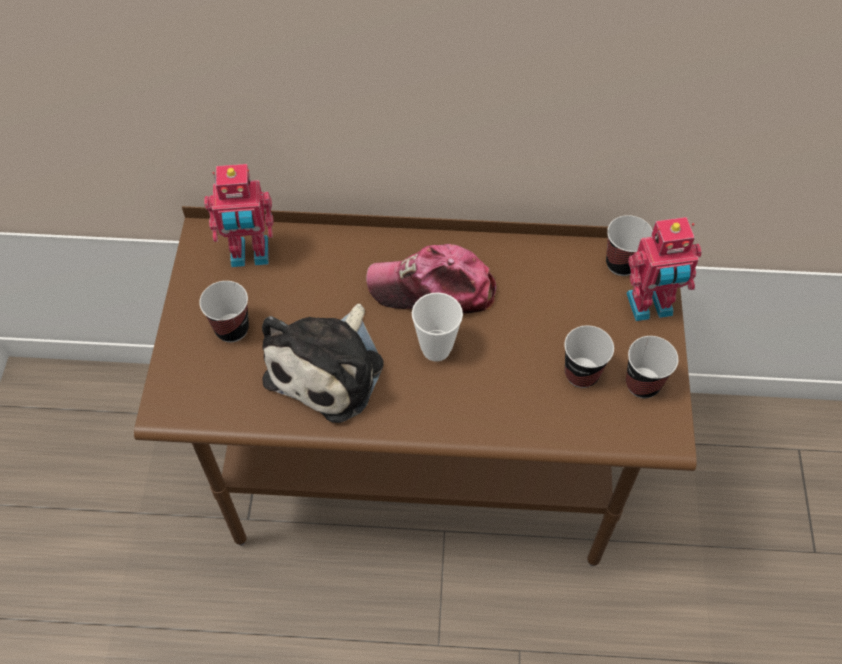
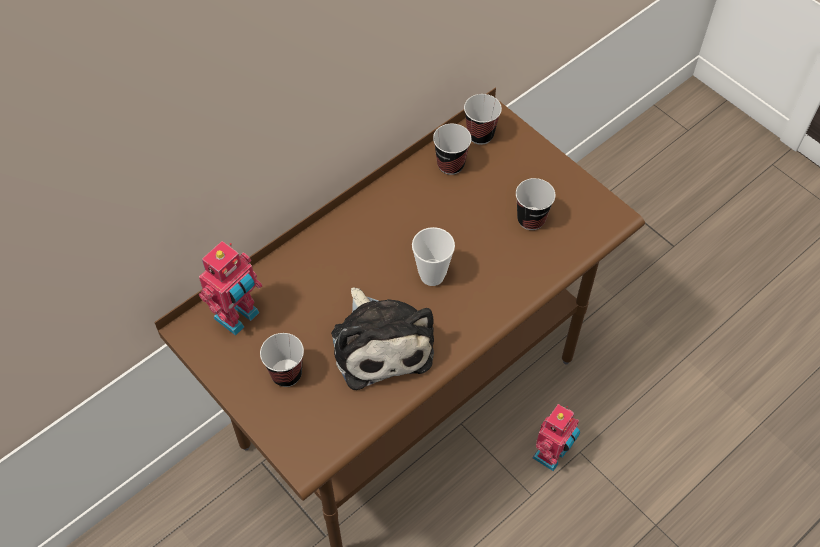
camera: 45 degrees left, 0 degrees up
cap [366,244,496,314] -> none
toy robot [626,217,702,321] -> toy robot moved to [532,404,580,471]
cup [626,336,678,398] -> cup moved to [433,124,471,175]

